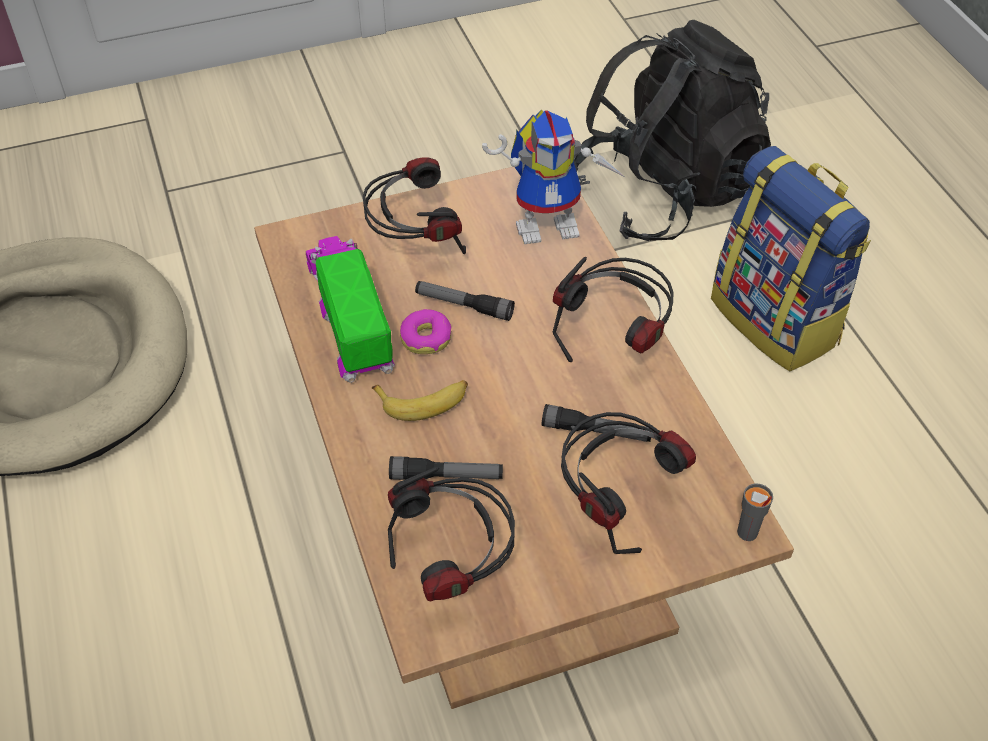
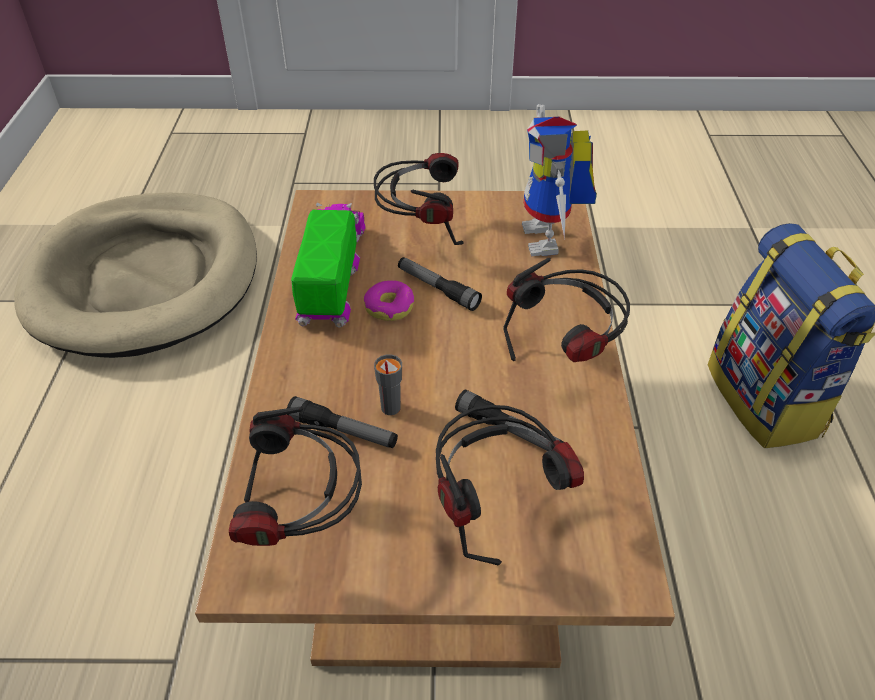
camera: 20 degrees right, 5 degrees down
banana [372,380,468,421] -> none
toy robot [482,109,625,244] -> toy robot turned 75 degrees clockwise [522,104,597,256]
black backpack [574,20,771,241] -> none
grey cup [737,483,773,541] -> grey cup moved to [374,355,402,415]

